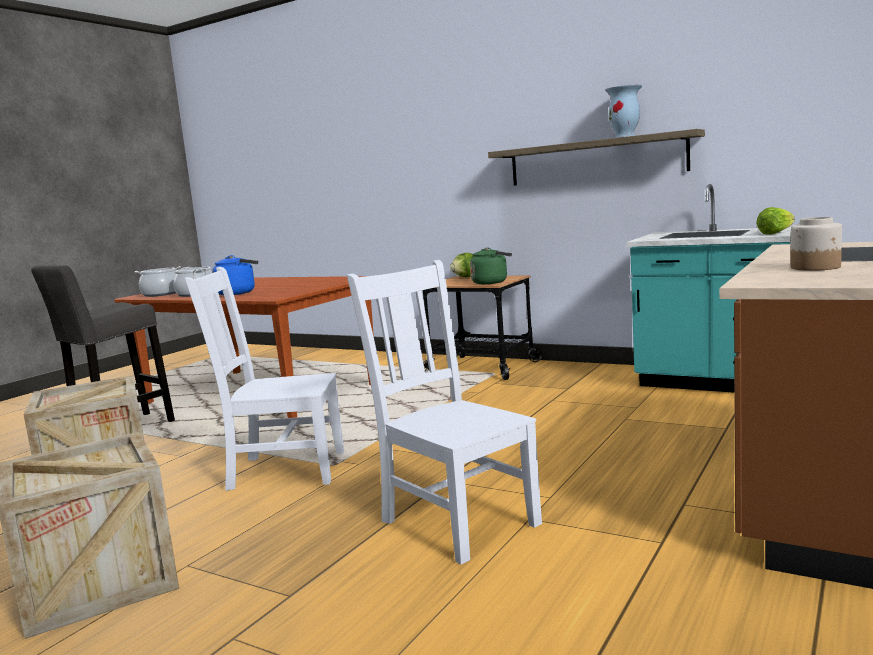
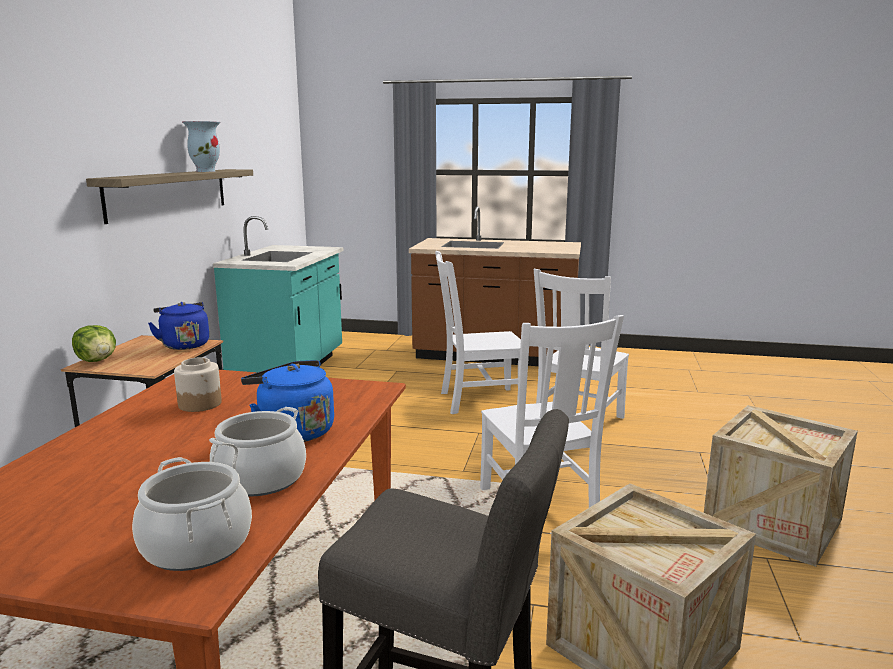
camera: 110 degrees left, 5 degrees up
green kettle [470,247,512,284] -> blue kettle [148,302,209,350]
lettuce [756,207,795,235] -> none
jar [790,217,842,271] -> jar moved to [174,357,222,412]
none -> white chair [435,251,521,414]

